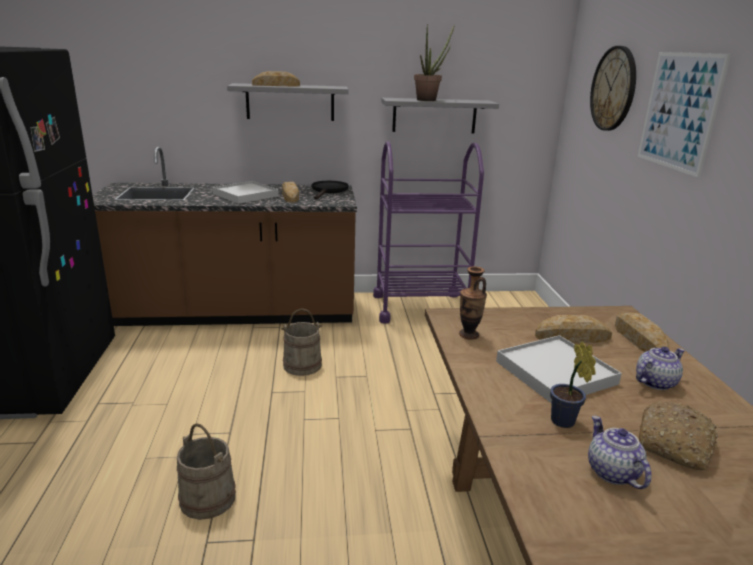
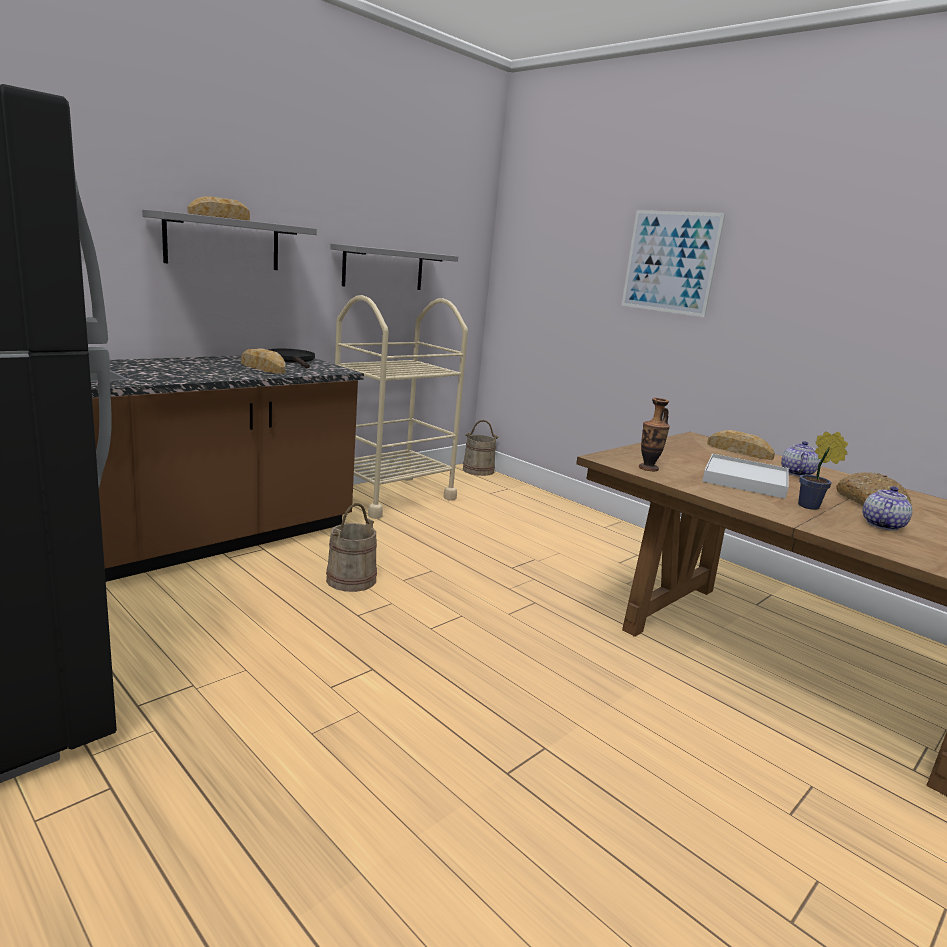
camera: 40 degrees left, 5 degrees down
beige bucket [177,423,236,520] -> beige bucket moved to [463,420,499,476]
white tray [213,181,279,204] -> none
purple cart [373,141,484,324] -> beige cart [335,295,468,519]
potted plant [414,24,455,101] -> none
bread [535,315,612,343] -> none
teapot [588,416,652,489] -> teapot turned 90 degrees clockwise [863,486,912,531]
wall clock [590,46,636,131] -> none

